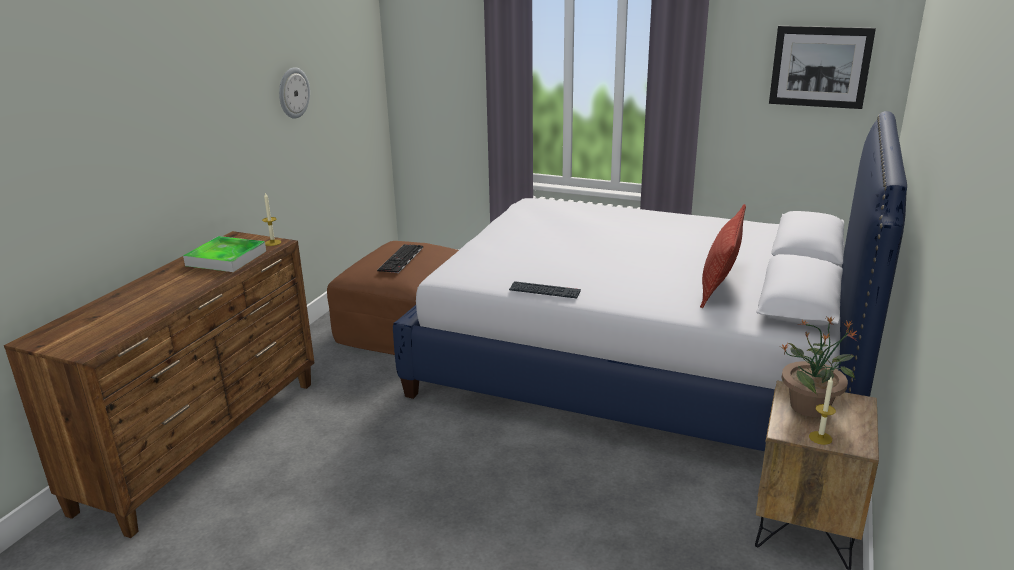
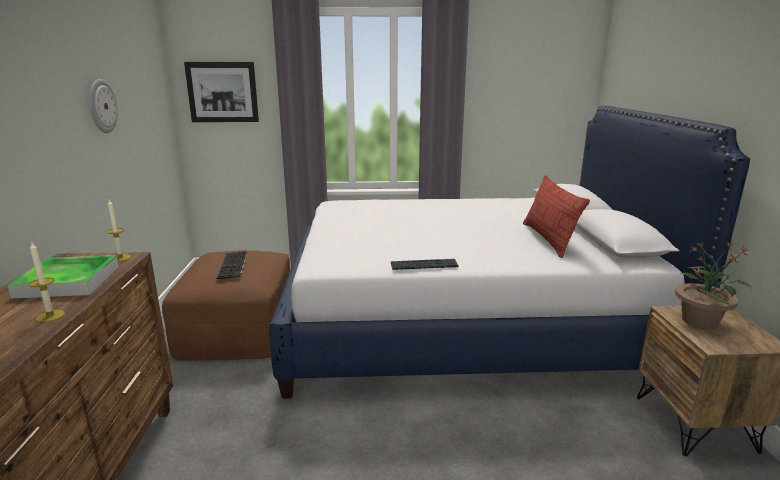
camera: 25 degrees left, 5 degrees down
picture [769,26,876,109] -> picture moved to [184,62,259,122]
candle [809,376,836,445] -> candle moved to [29,241,65,322]

